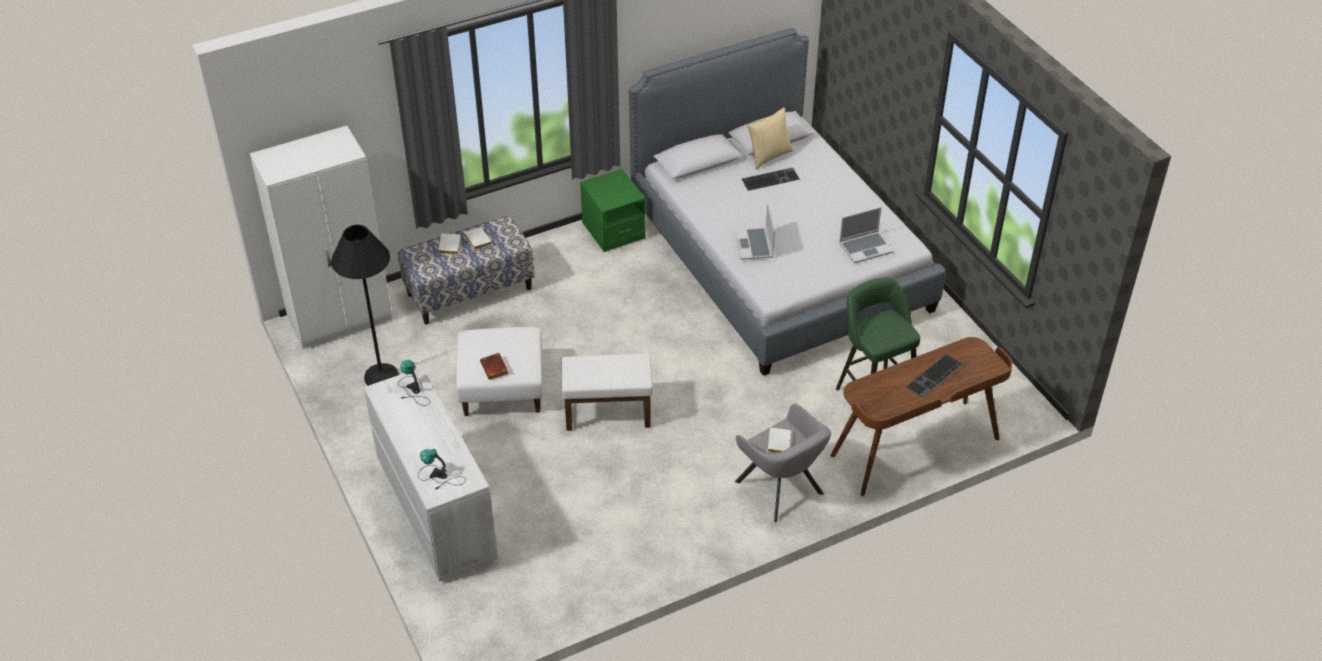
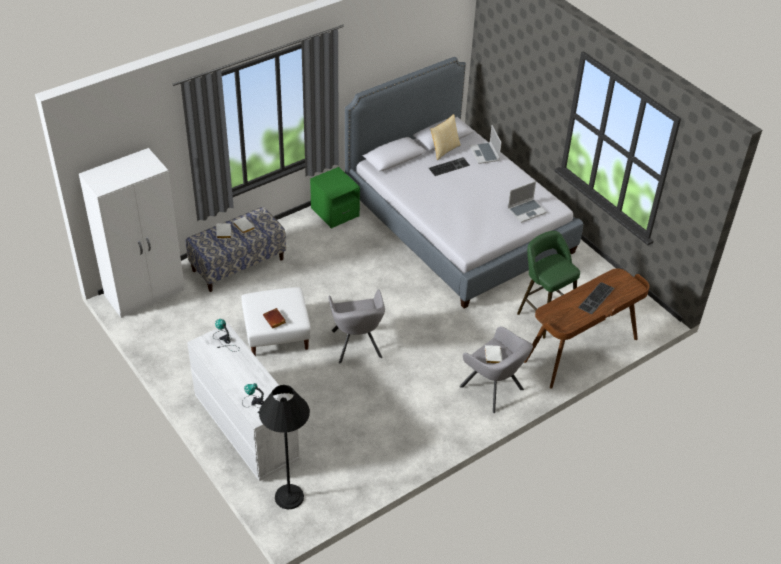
camera: 10 degrees left, 0 degrees up
black floor lamp [331,225,399,386] -> black floor lamp moved to [259,385,310,510]
white ottoman [561,354,653,431] -> grey armchair [328,289,385,364]
laptop [735,203,775,260] -> laptop moved to [469,125,502,164]

